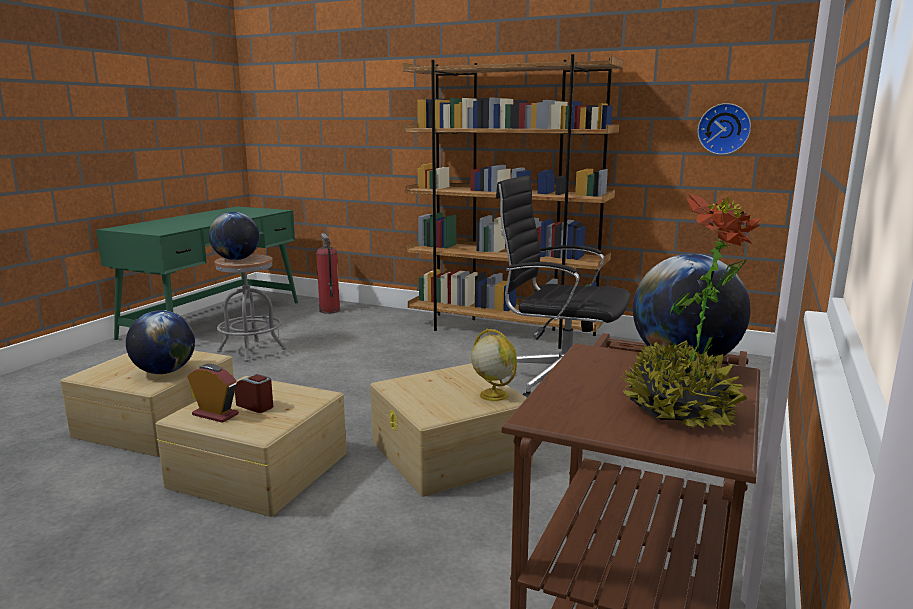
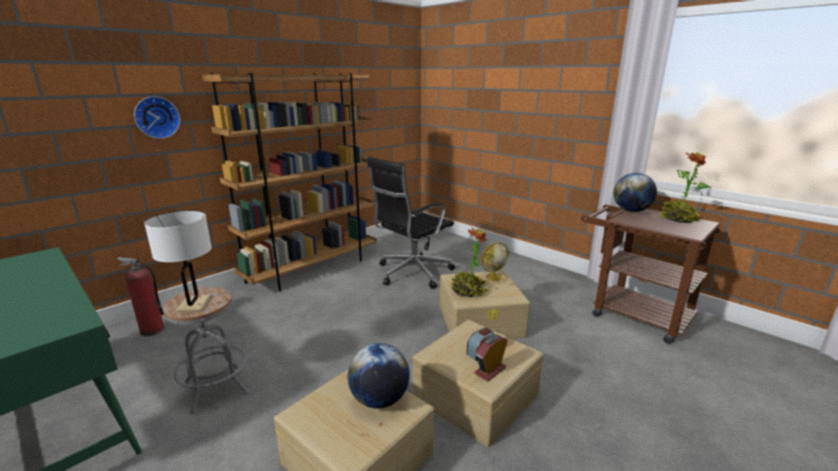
camera: 70 degrees left, 5 degrees up
globe [209,212,259,260] -> white table lamp [144,210,212,313]
wall clock [697,103,751,155] -> wall clock moved to [134,96,180,139]
none -> potted plant [451,227,489,297]

